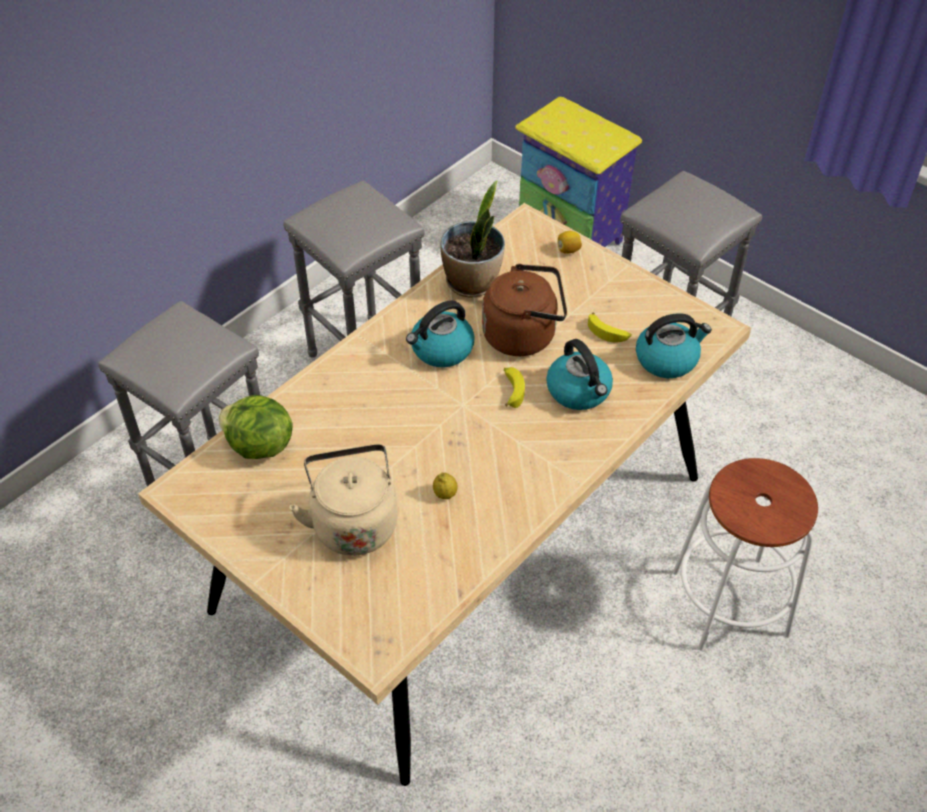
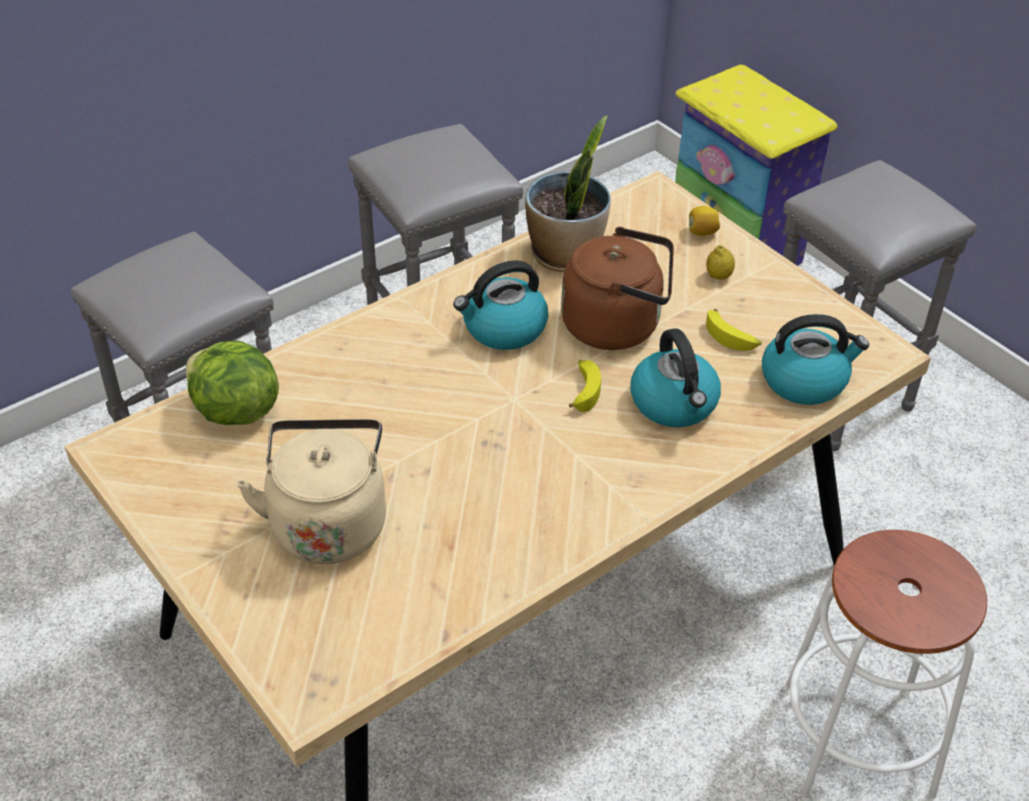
camera: 10 degrees right, 5 degrees down
lemon [433,473,458,499] -> lemon moved to [706,245,735,280]

